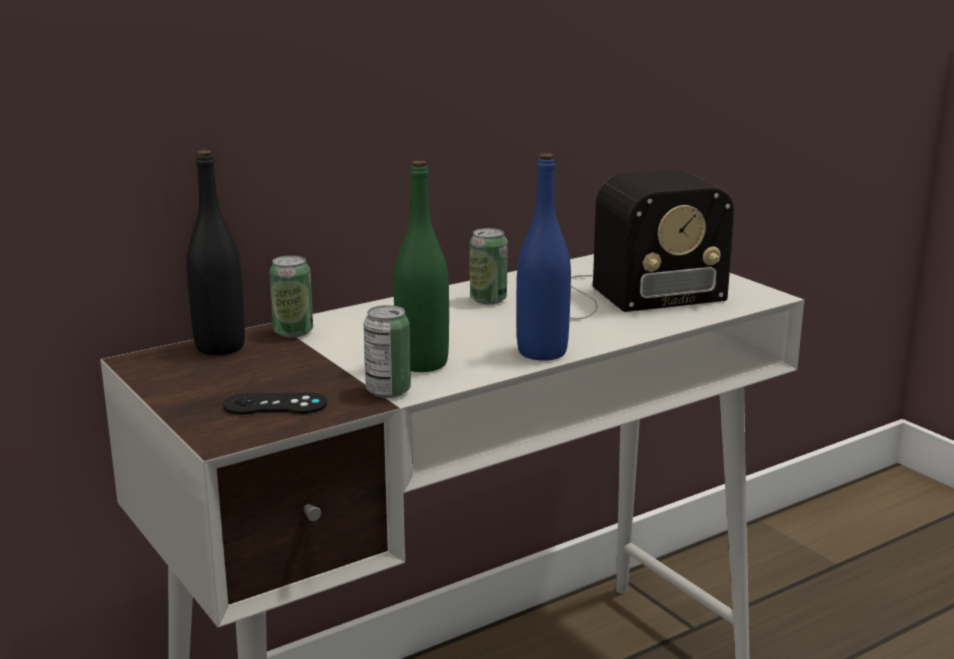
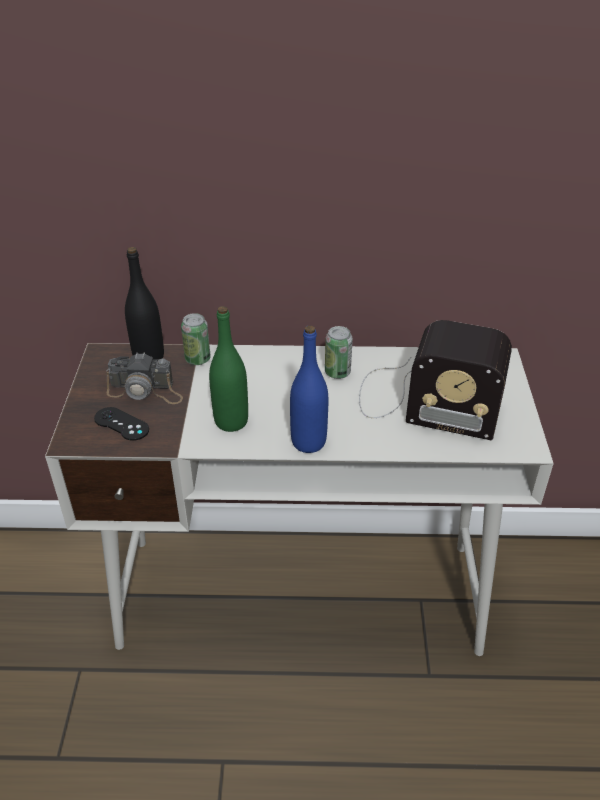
camera: 35 degrees right, 20 degrees up
can [364,305,411,398] -> none
none -> camera [106,352,183,404]

